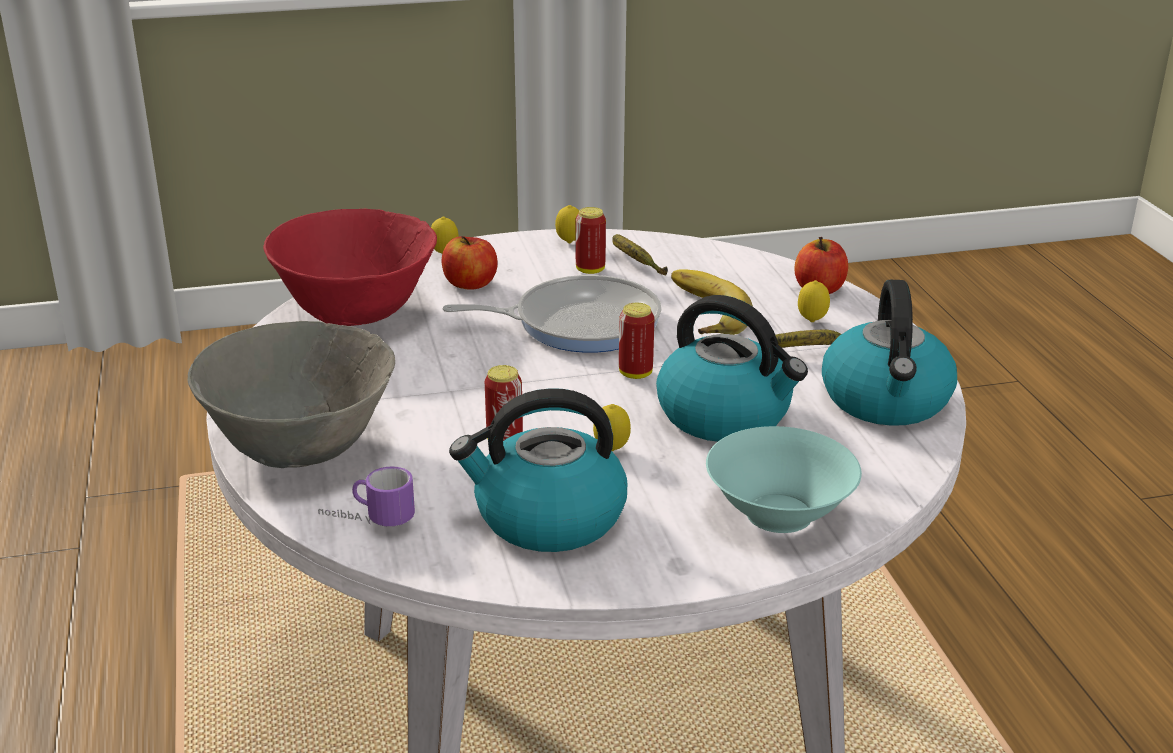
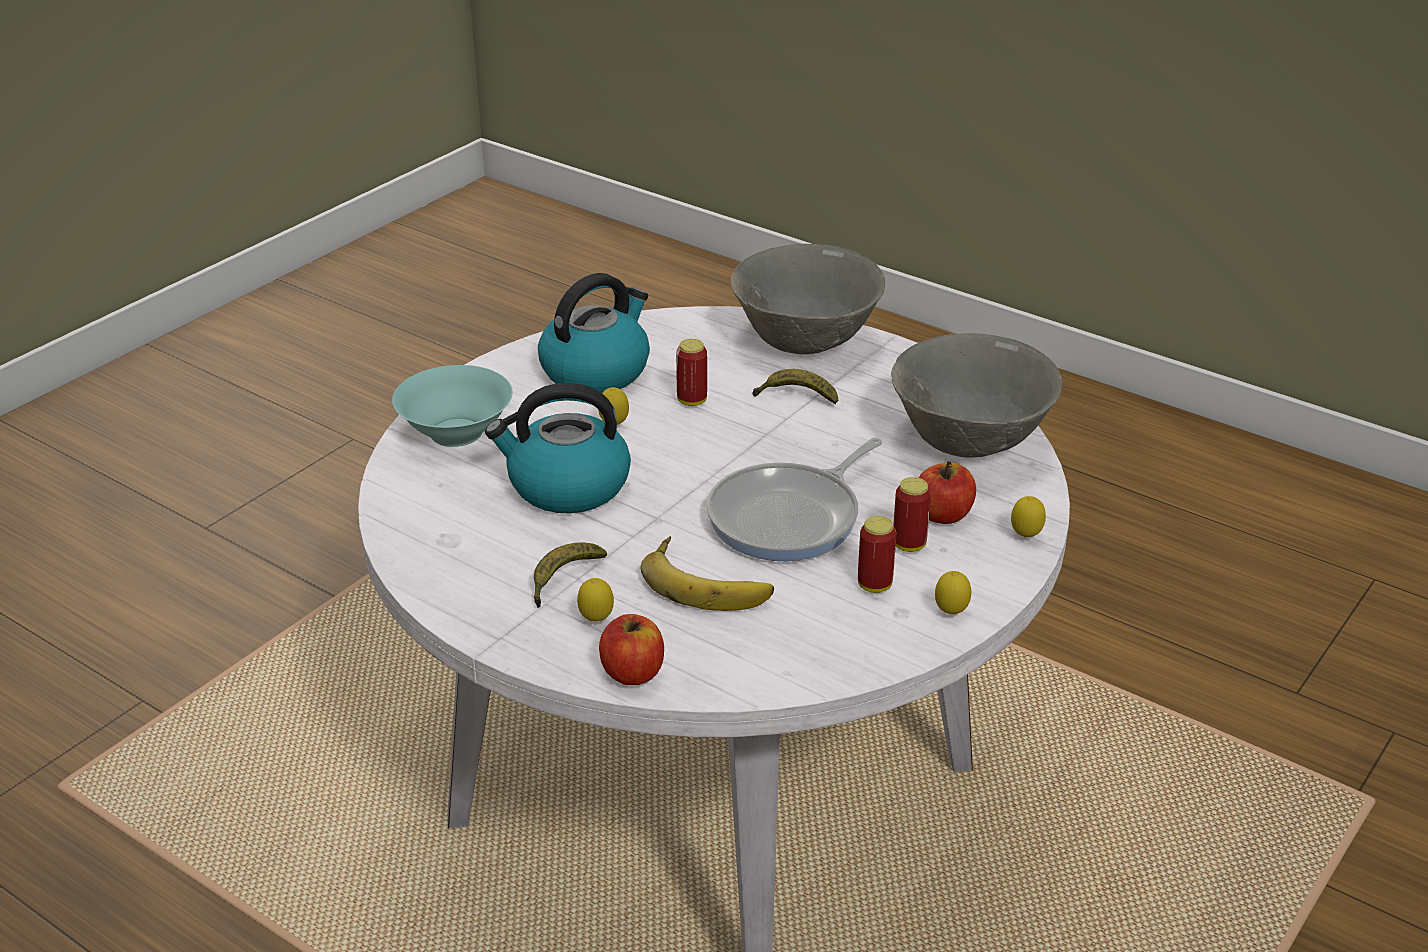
camera: 140 degrees right, 5 degrees up
red bowl [263,209,437,326] -> grey bowl [891,333,1062,458]
mug [318,466,415,527] -> none
banana [612,234,668,276] -> banana moved to [752,369,838,404]
can [619,303,654,379] -> can moved to [893,477,931,552]
kettle [822,280,957,426] -> none

